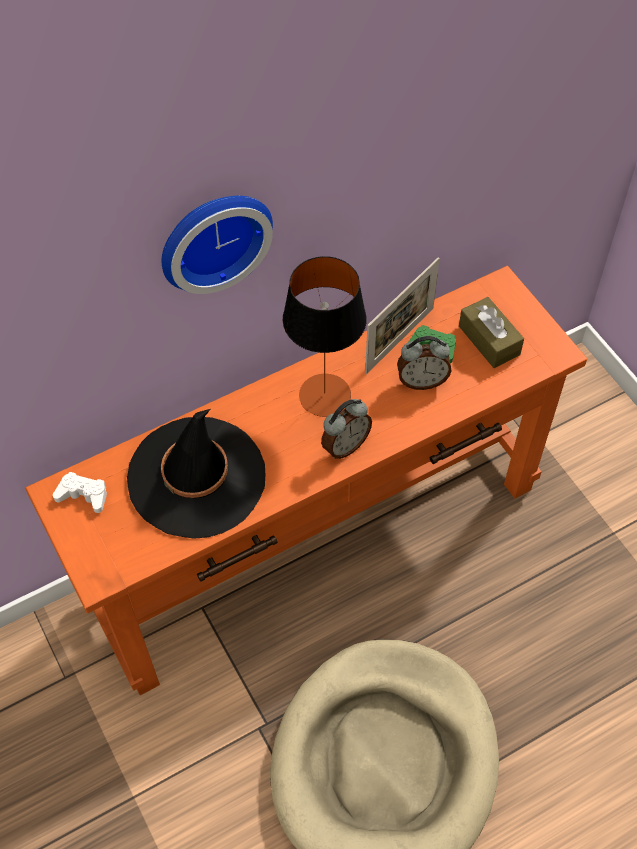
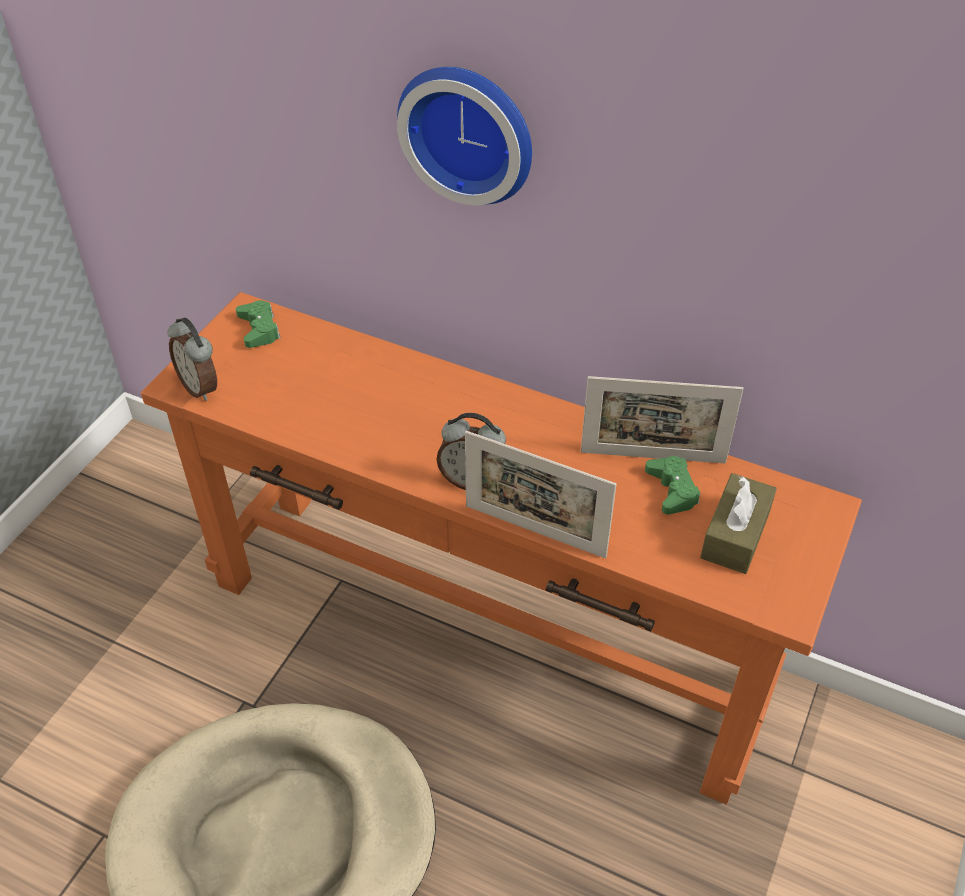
camera: 55 degrees right, 10 degrees down
white game controller [53,472,107,513] -> green game controller [236,300,281,348]
black hat [127,409,265,539] -> none
table lamp [283,256,367,417] -> none
alarm clock [397,336,451,390] -> alarm clock moved to [168,317,217,401]
none -> picture frame [465,431,616,558]

